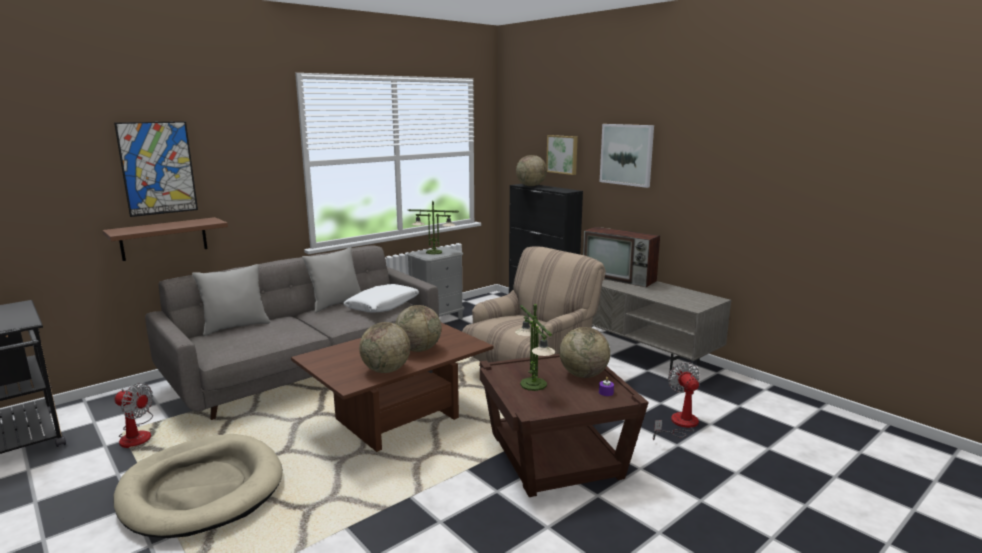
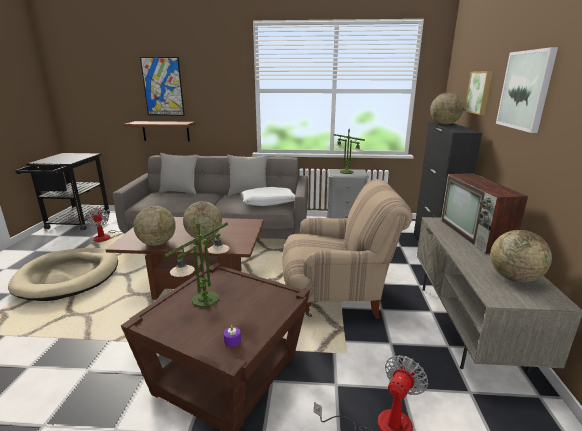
camera: 45 degrees right, 5 degrees up
globe [559,327,610,378] -> globe moved to [490,230,552,282]

